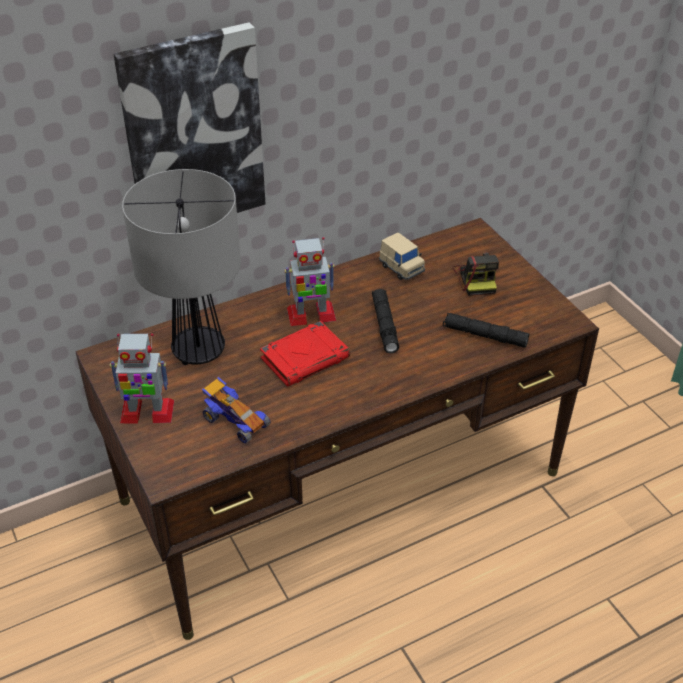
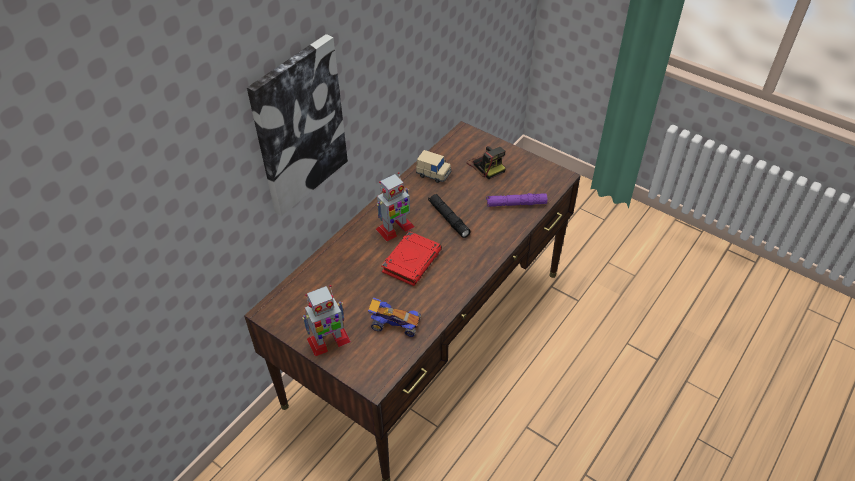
camera: 25 degrees left, 5 degrees up
table lamp [122,169,241,365] -> none
black flashlight [443,313,529,348] -> purple flashlight [486,193,547,207]

